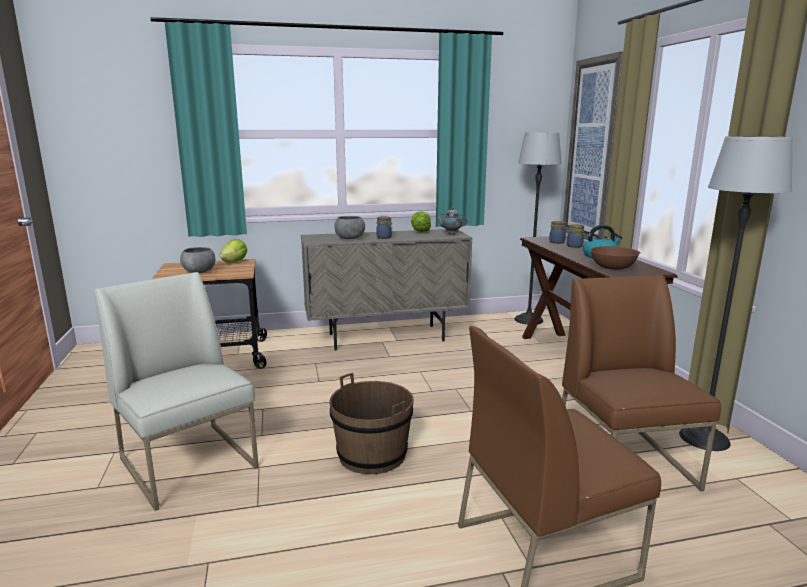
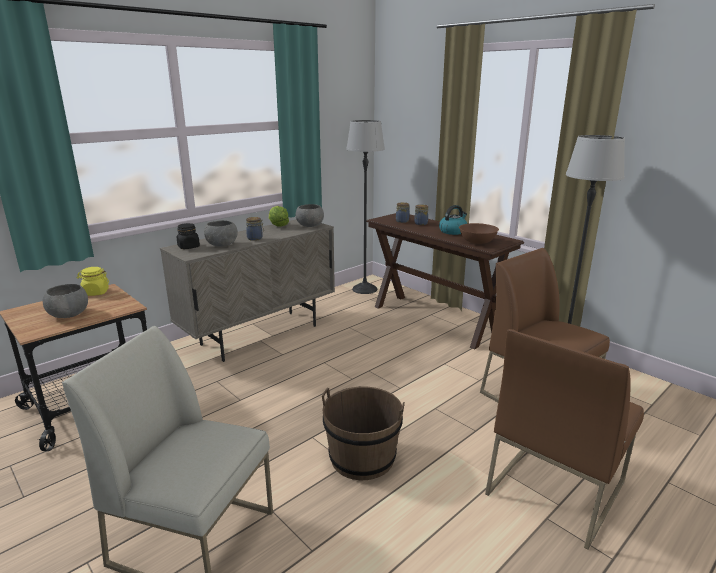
camera: 30 degrees left, 5 degrees up
lettuce [220,239,247,263] -> yellow jar [77,267,109,296]
teapot [436,207,468,235] -> grey bowl [296,204,324,227]
picture [563,51,623,240] -> none
none -> black jar [177,223,200,249]

